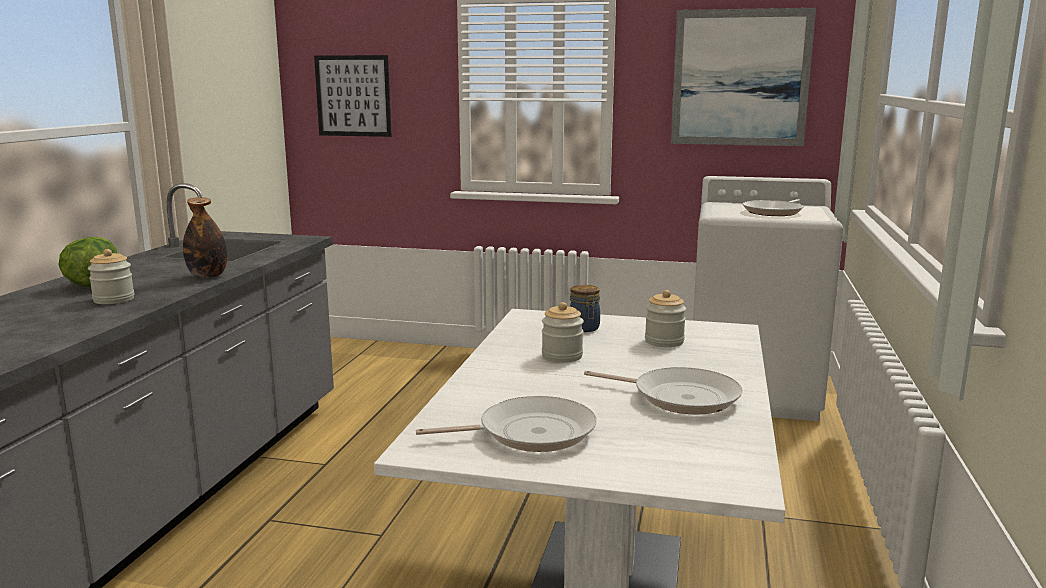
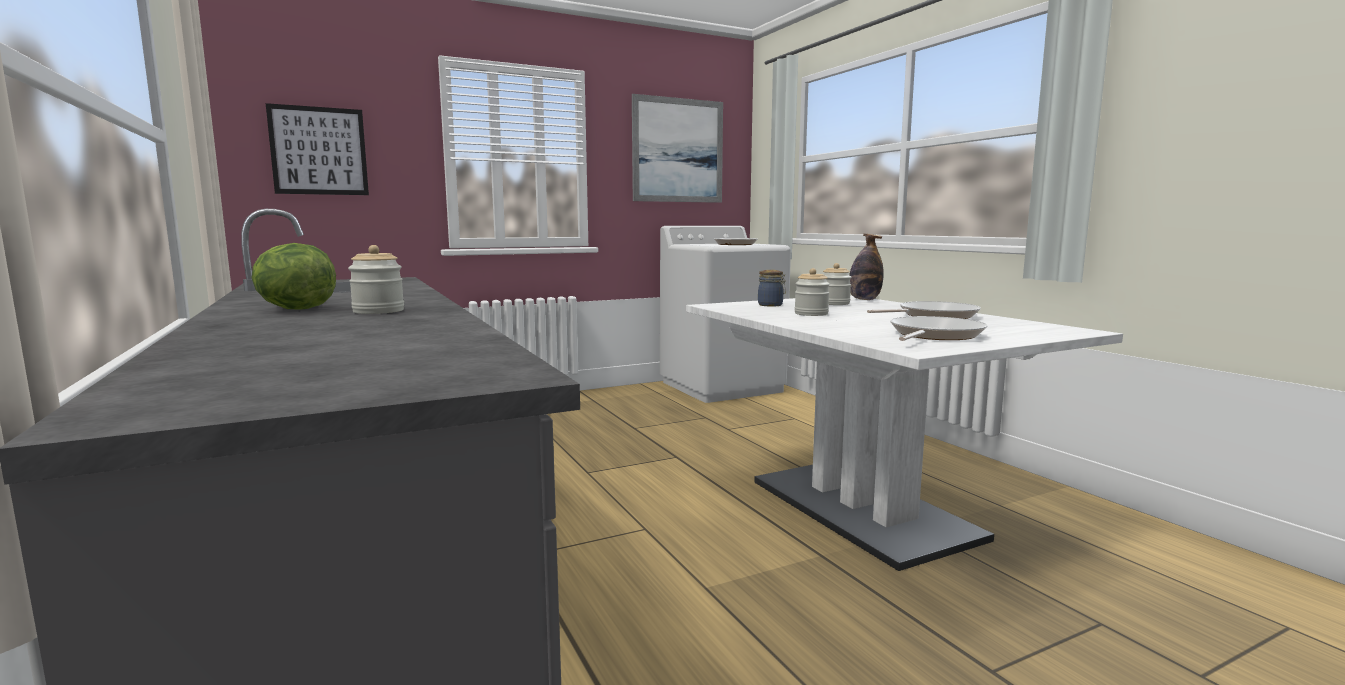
camera: 40 degrees left, 5 degrees down
bottle [183,197,227,278] -> bottle moved to [849,234,884,300]

